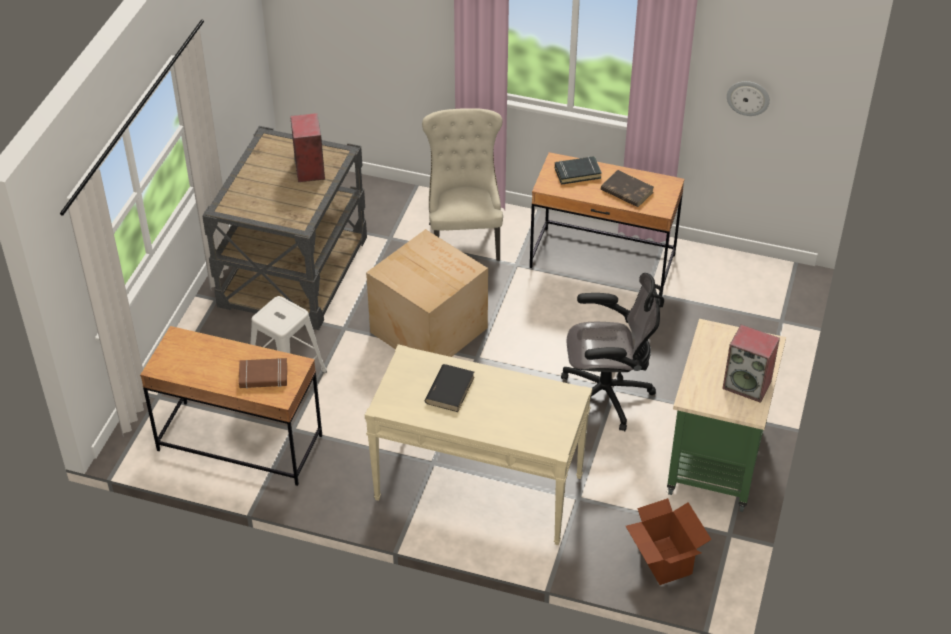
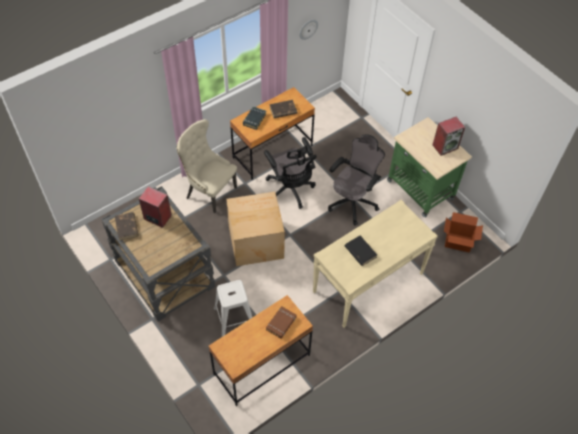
camera: 55 degrees left, 10 degrees up
none -> brown book [115,212,139,241]
none -> office chair [264,137,317,209]

